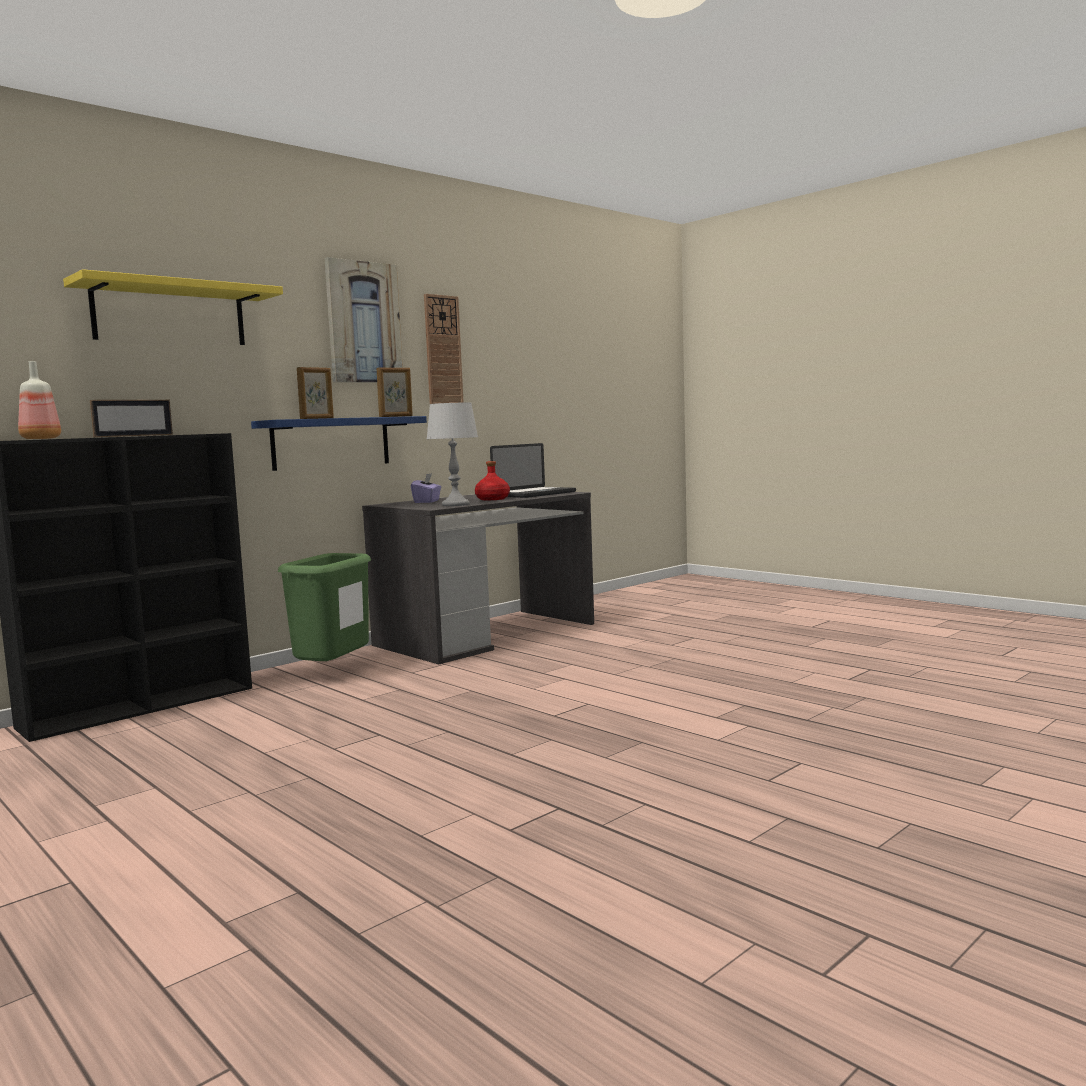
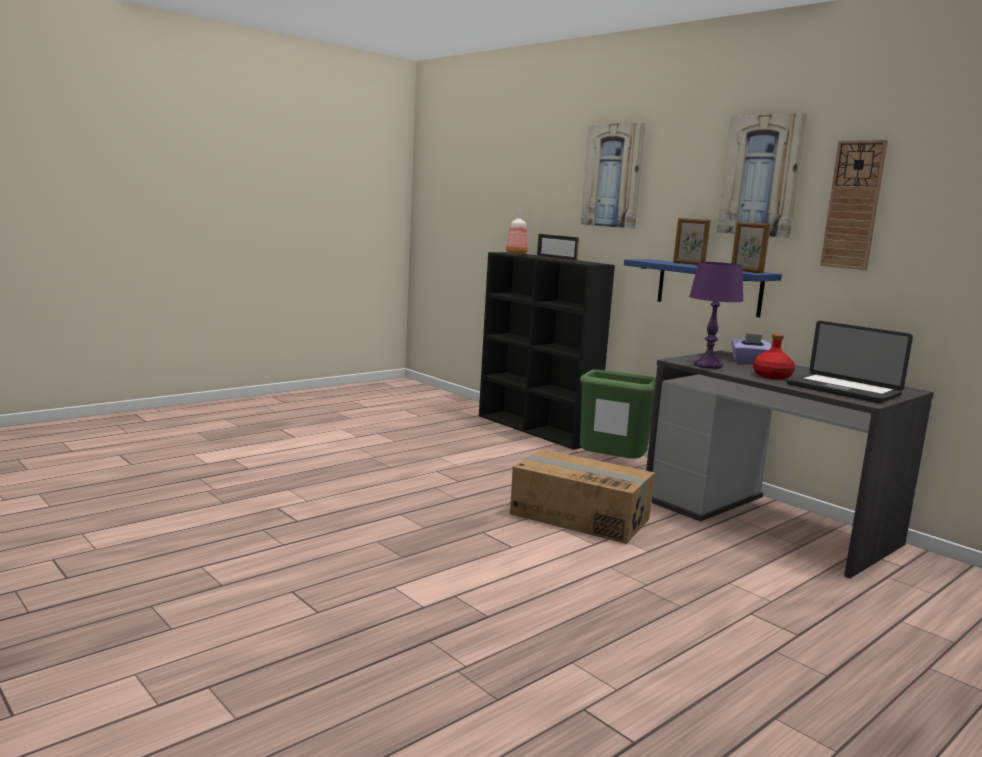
camera: 90 degrees right, 5 degrees up
yellow shelf [63,269,283,345] -> picture [581,123,645,229]
grey table lamp [426,402,478,506] -> purple table lamp [689,262,744,369]
none -> cardboard box [510,449,655,544]

